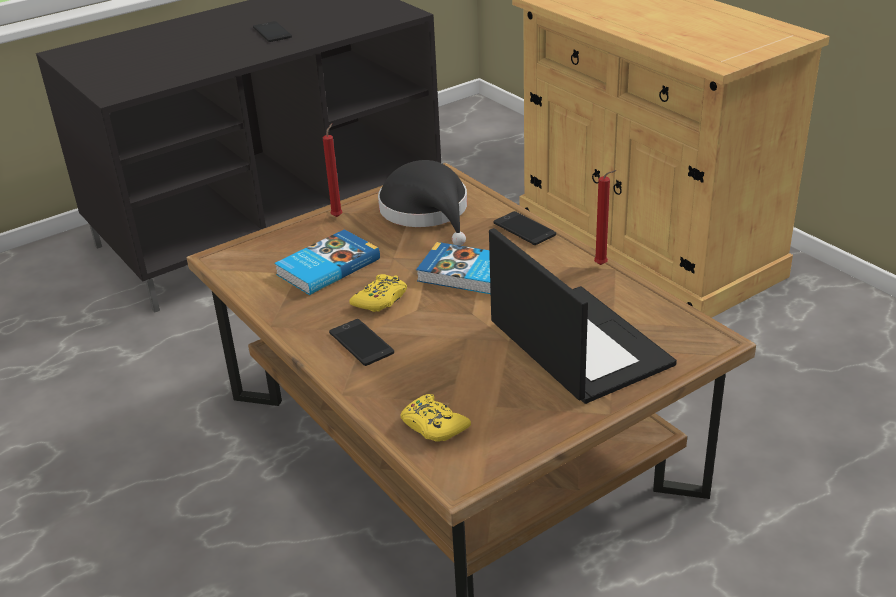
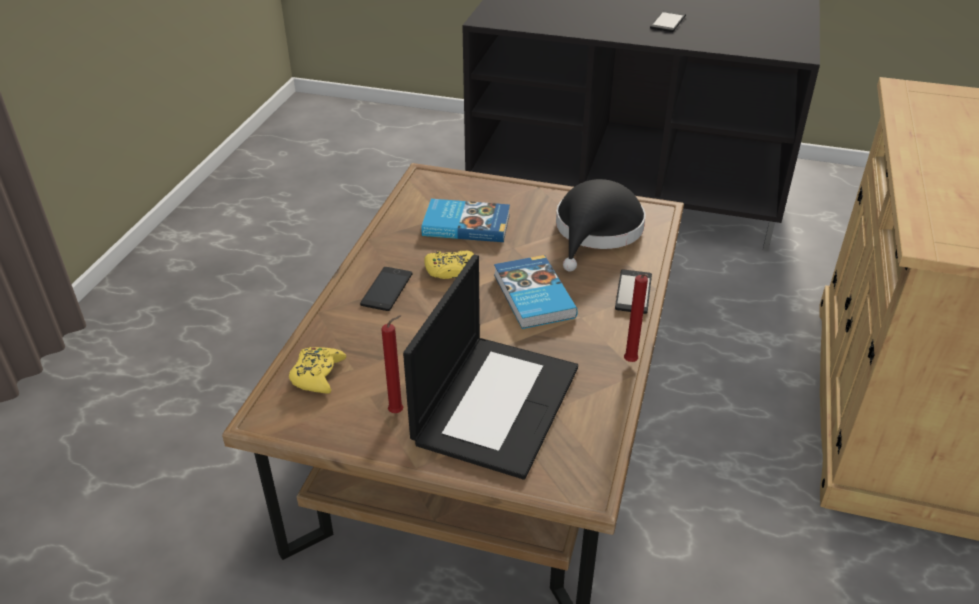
camera: 50 degrees right, 5 degrees up
red candle [323,123,343,217] -> red candle moved to [381,315,403,413]

